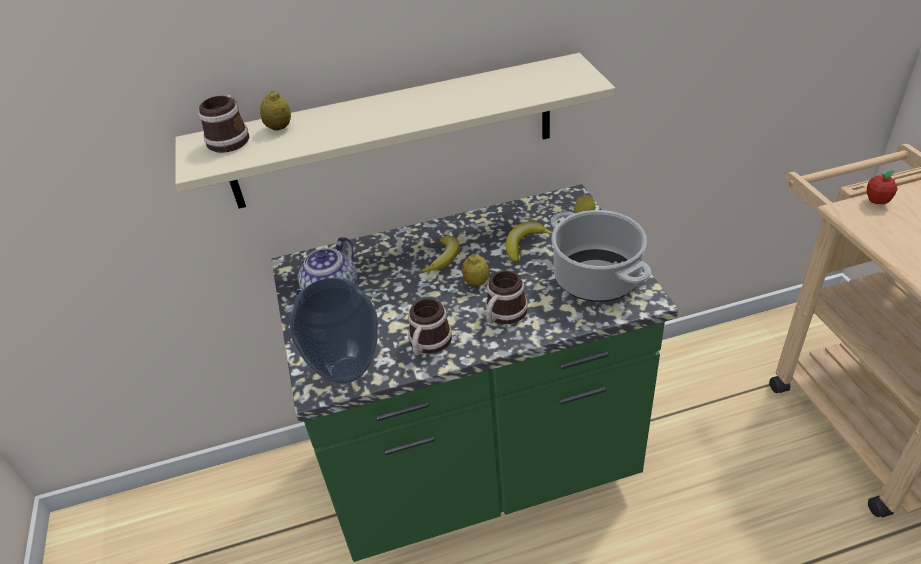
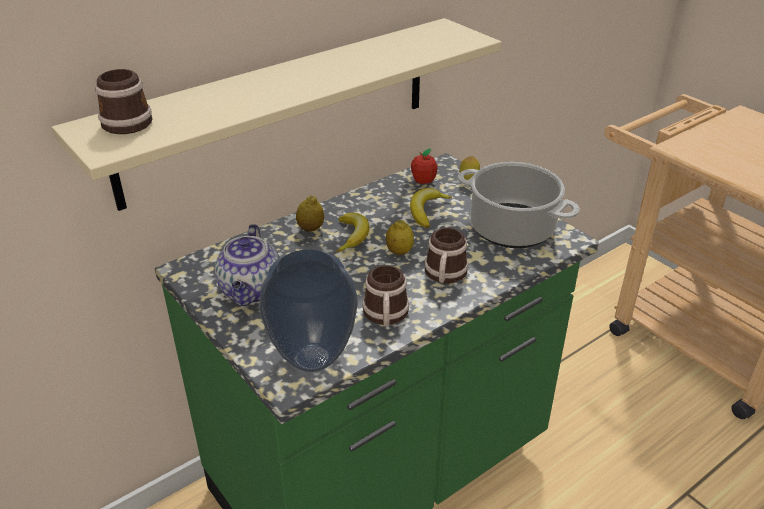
camera: 25 degrees left, 5 degrees down
lemon [260,90,291,131] -> lemon moved to [296,196,324,232]
apple [867,170,897,204] -> apple moved to [411,148,438,184]

